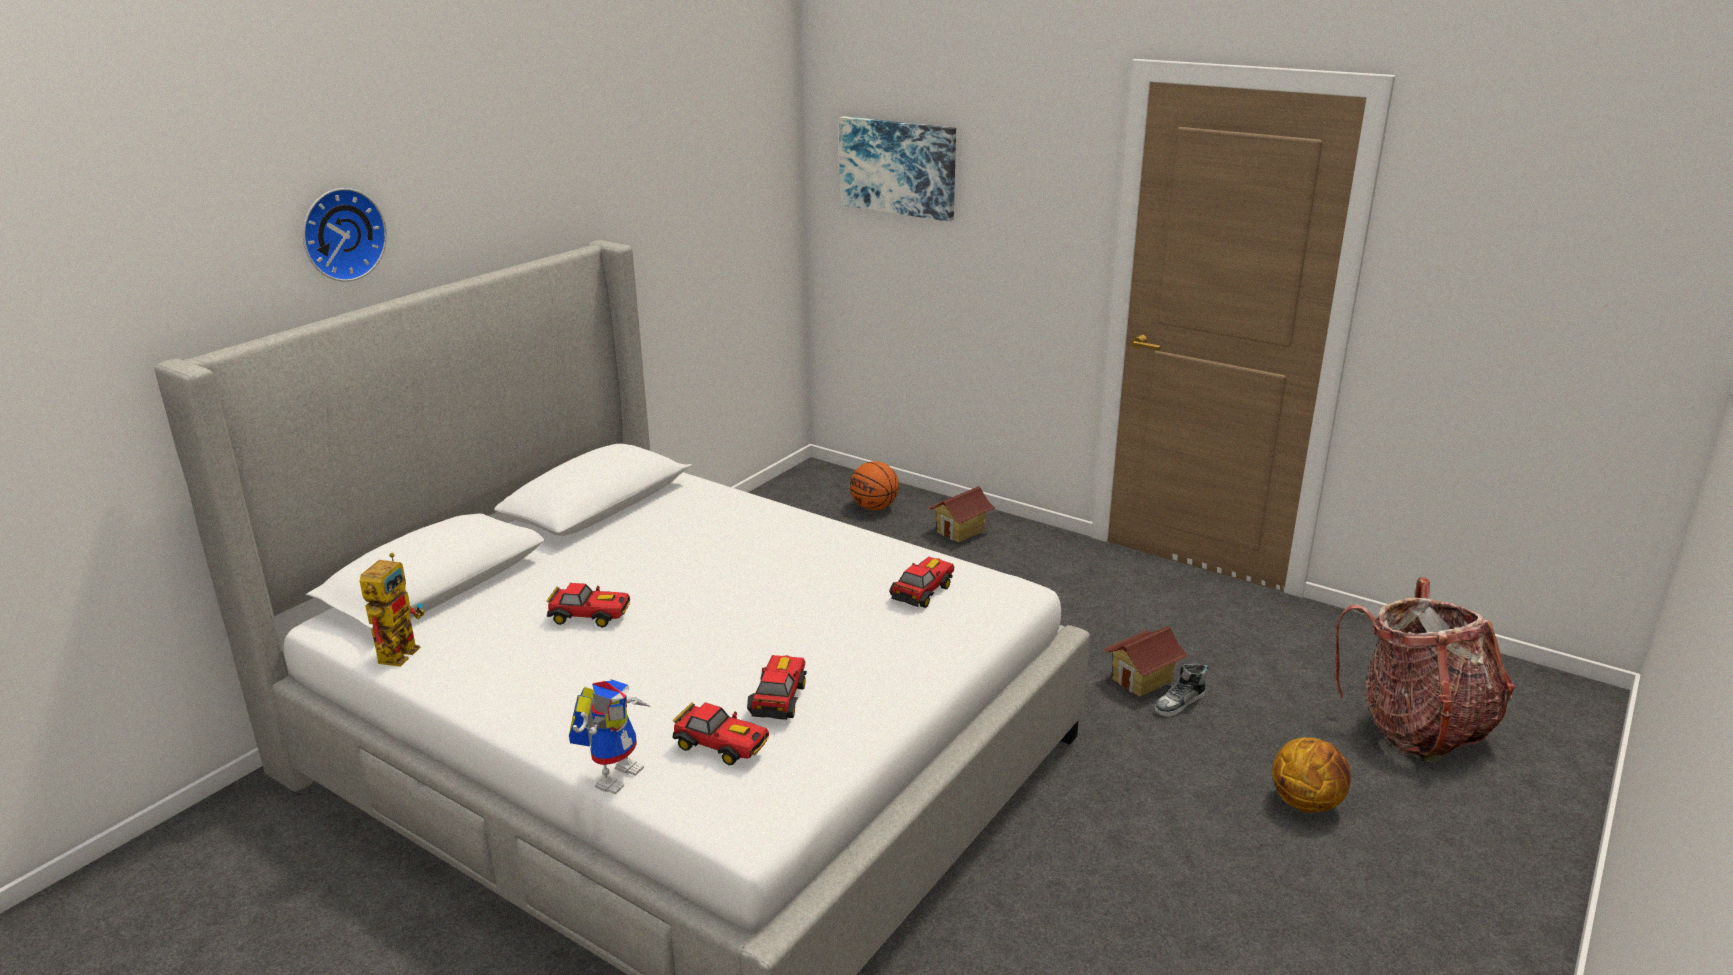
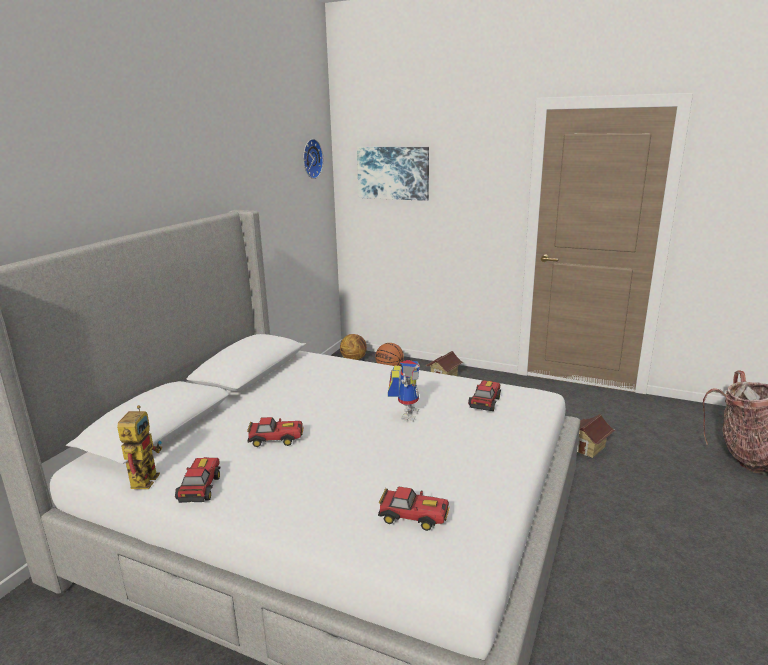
camera: 10 degrees left, 5 degrees down
wall clock [303,188,387,282] -> wall clock moved to [303,139,323,179]
toy robot [569,679,651,794] -> toy robot moved to [388,360,420,421]
toy car [747,655,807,720] -> toy car moved to [175,457,221,503]
shoe [1155,664,1209,717] -> none
basketball [1272,737,1351,813] -> basketball moved to [340,334,367,360]

